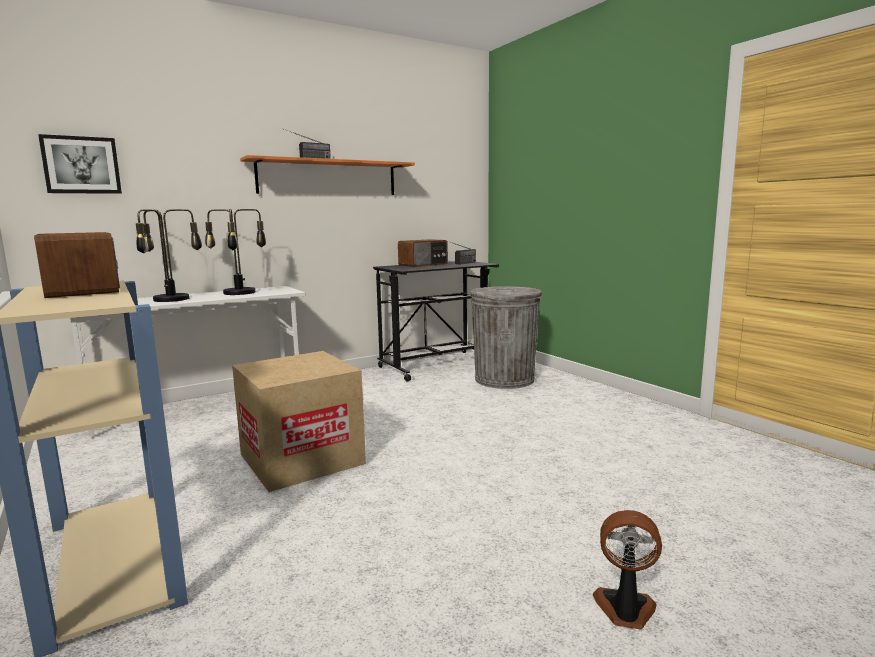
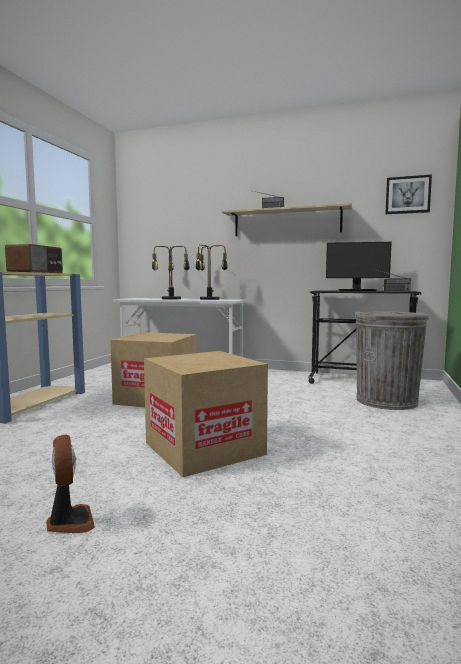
camera: 50 degrees right, 5 degrees down
picture [38,134,122,194] -> picture moved to [385,175,432,214]
orange shelf [240,155,415,195] -> beige shelf [222,203,352,236]
radio [398,239,448,267] -> monitor [326,242,392,291]
none -> cardboard box [144,351,268,477]

